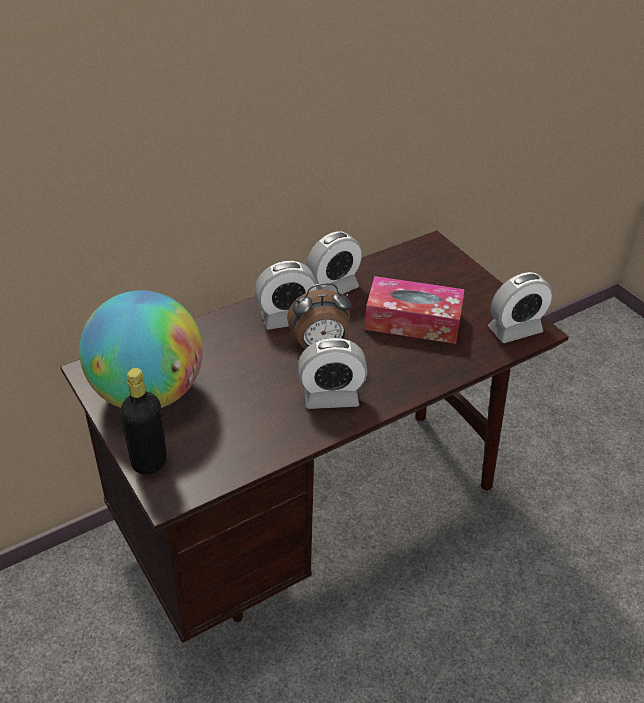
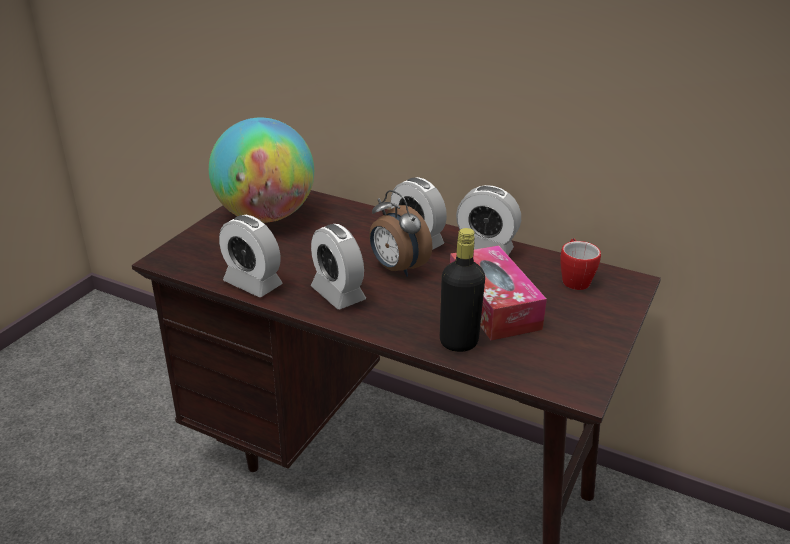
camera: 60 degrees right, 10 degrees down
black bottle [120,368,167,475] -> black bottle moved to [440,228,485,352]
alarm clock [488,272,553,343] -> alarm clock moved to [219,215,283,297]
none -> mug [560,238,601,290]

